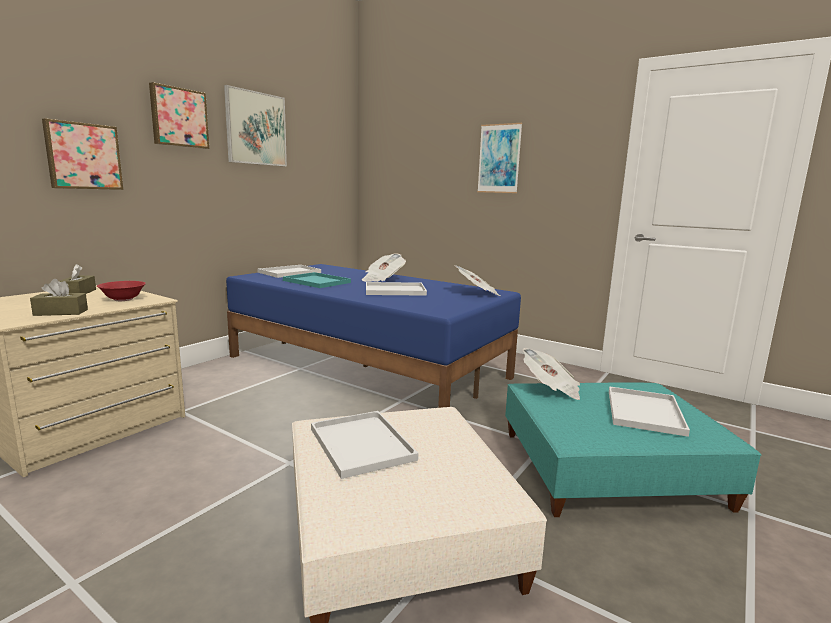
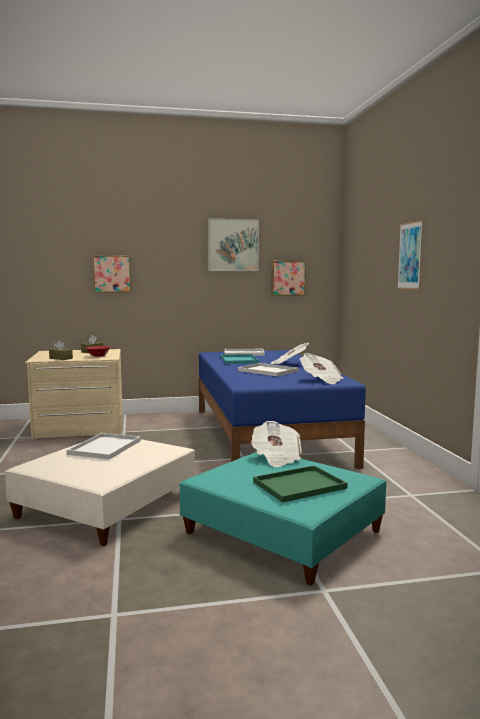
camera: 45 degrees right, 5 degrees down
picture [149,82,209,149] -> picture moved to [271,261,306,296]
white tray [609,386,690,437] -> green tray [253,465,347,503]

